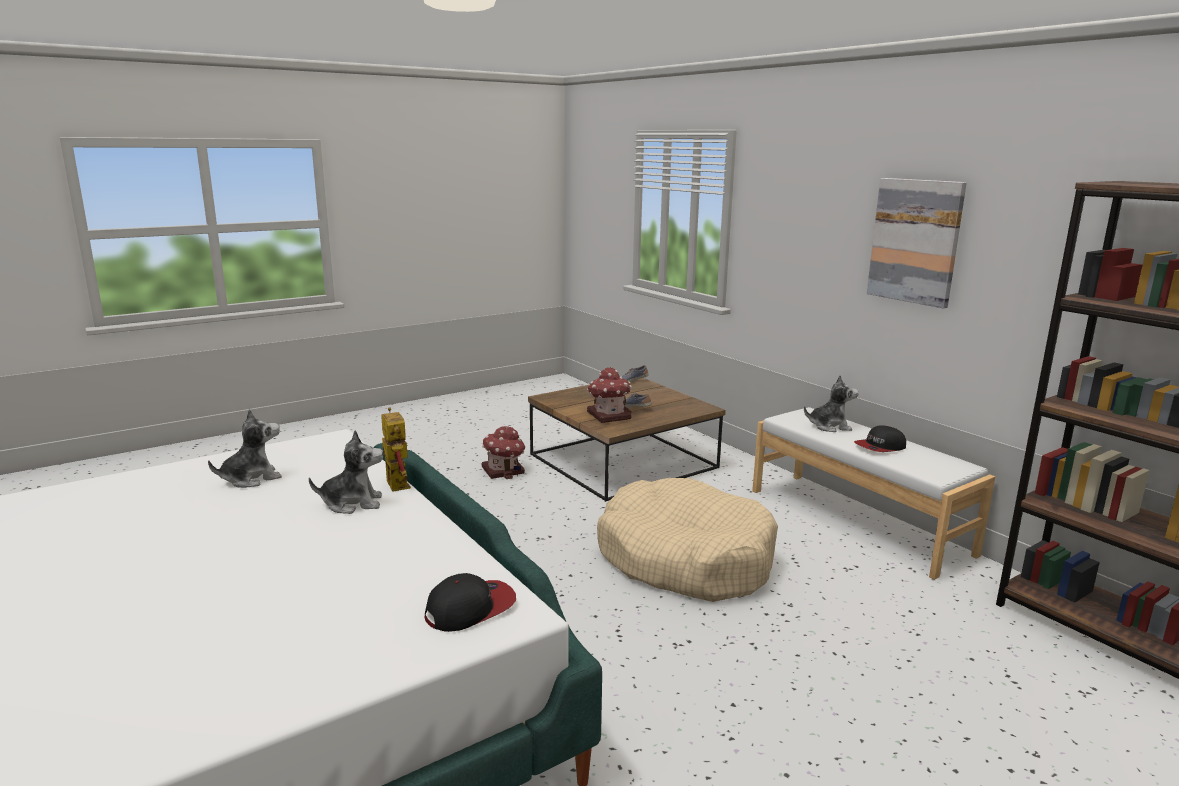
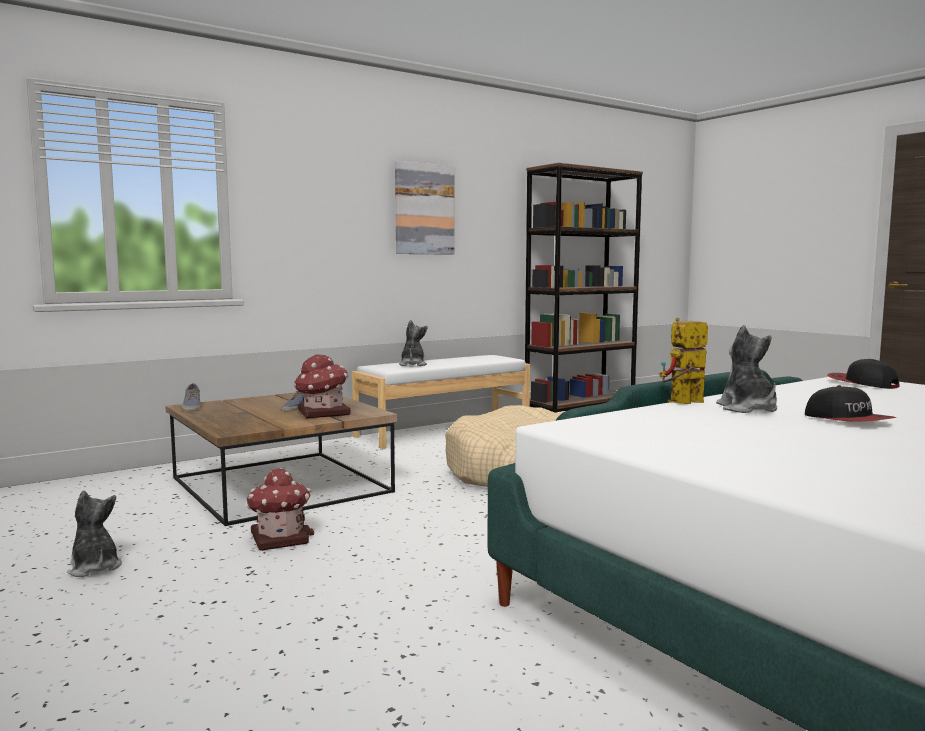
camera: 90 degrees left, 10 degrees down
plush toy [208,409,282,488] -> plush toy moved to [67,491,122,577]
cap [854,425,906,452] -> cap moved to [805,385,897,422]

